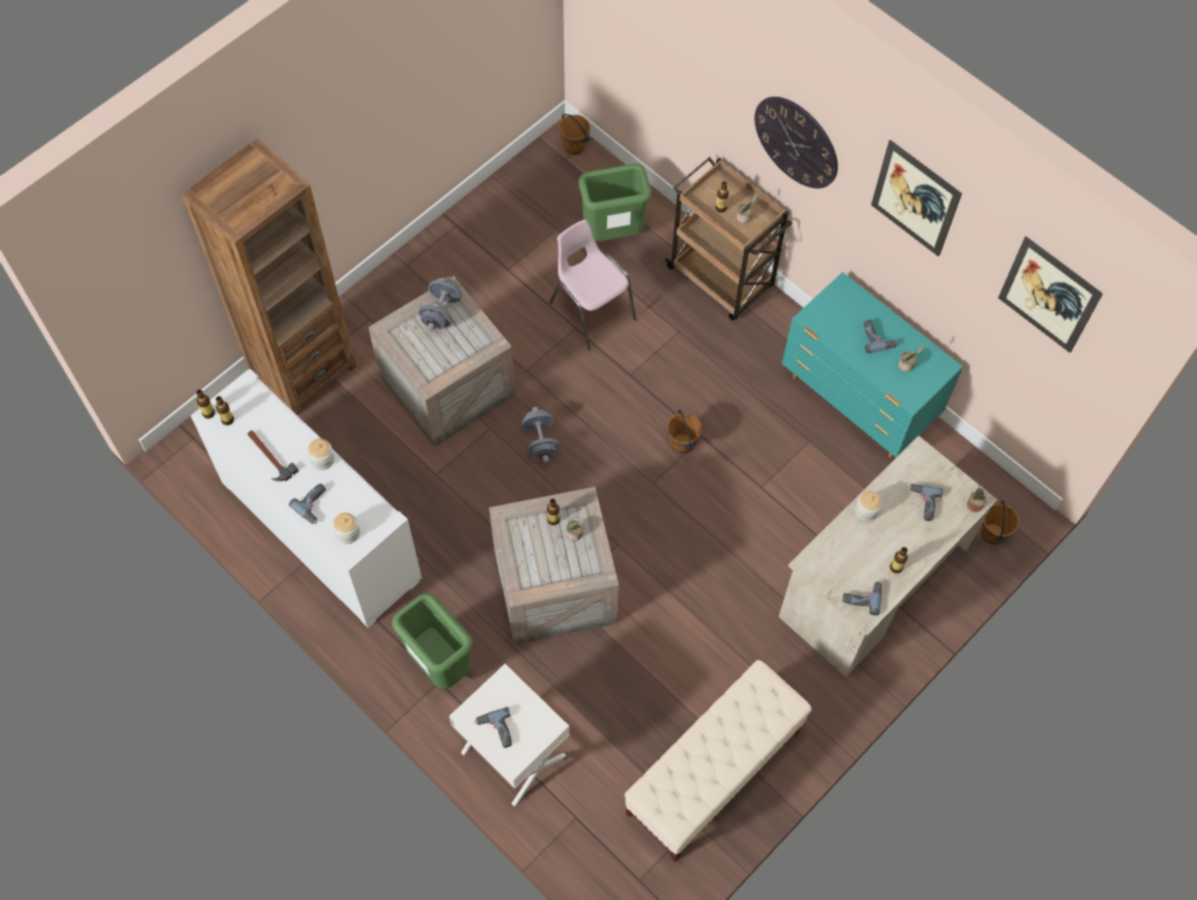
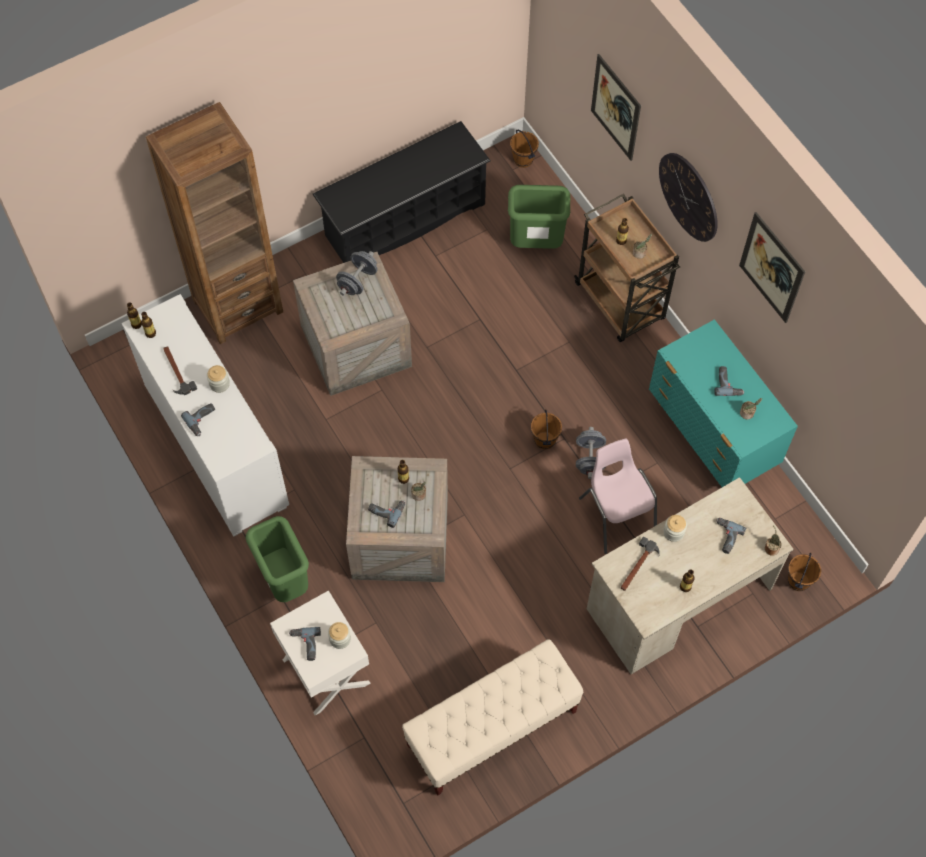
camera: 15 degrees right, 0 degrees up
jar [333,513,360,544] -> jar moved to [328,622,351,649]
grey dumbbell [521,407,560,463] -> grey dumbbell moved to [576,427,606,479]
pink chair [549,219,637,351] -> pink chair moved to [579,439,657,554]
power drill [842,581,882,616] -> power drill moved to [368,500,405,528]
picture [998,236,1103,353] -> picture moved to [591,54,641,161]
none -> black shoe rack [313,121,491,263]
none -> hammer [621,537,660,591]

